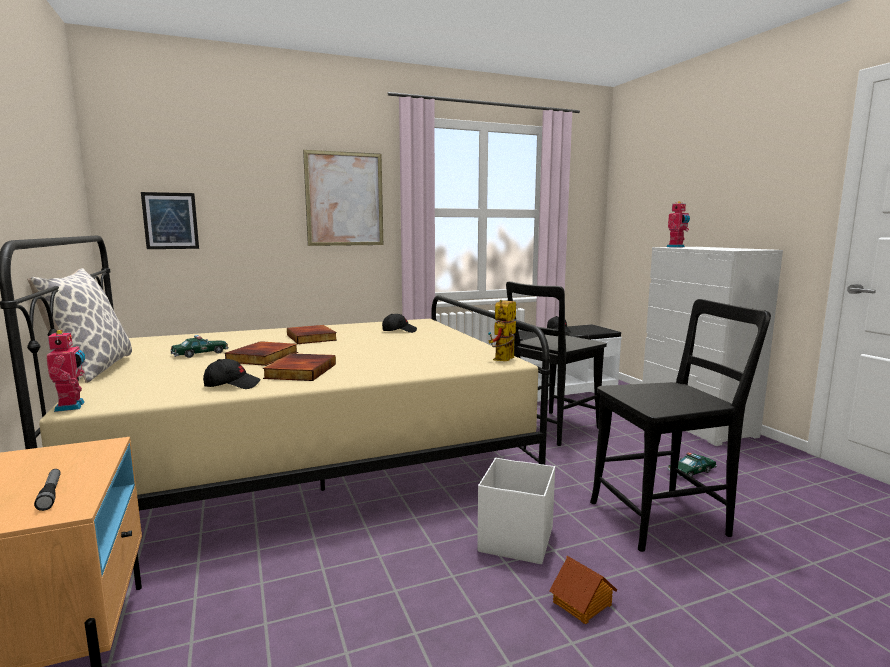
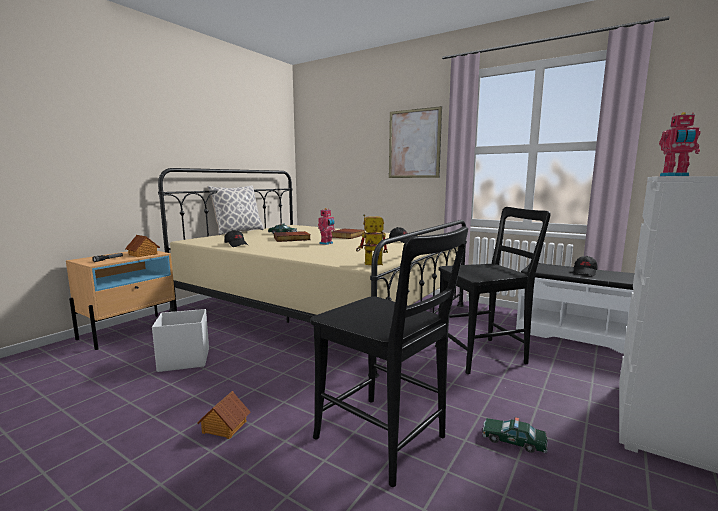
camera: 55 degrees right, 0 degrees up
toy robot [46,330,85,412] -> toy robot moved to [318,208,335,245]
picture [141,192,199,249] -> none
book [263,353,336,381] -> none
white storage box [477,458,555,564] -> white storage box moved to [152,309,209,372]
black chair [506,281,607,446] -> black chair turned 150 degrees clockwise [435,207,551,374]
none -> toy house [125,235,160,257]

